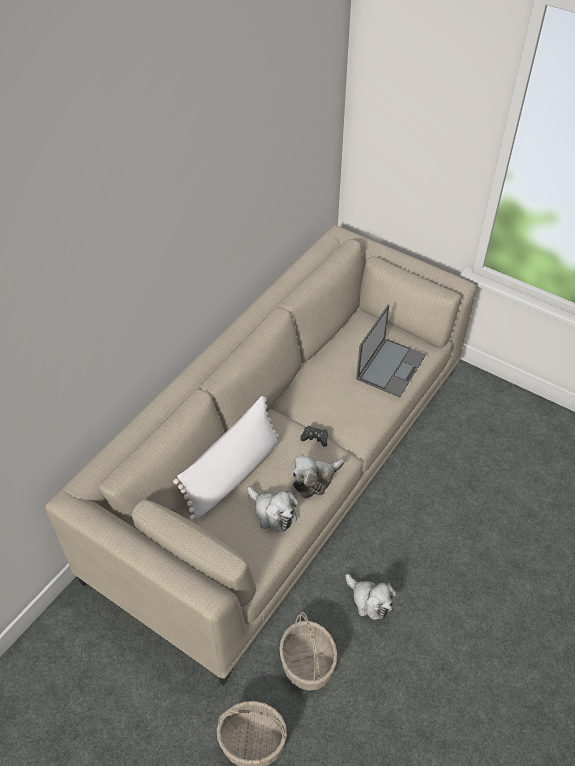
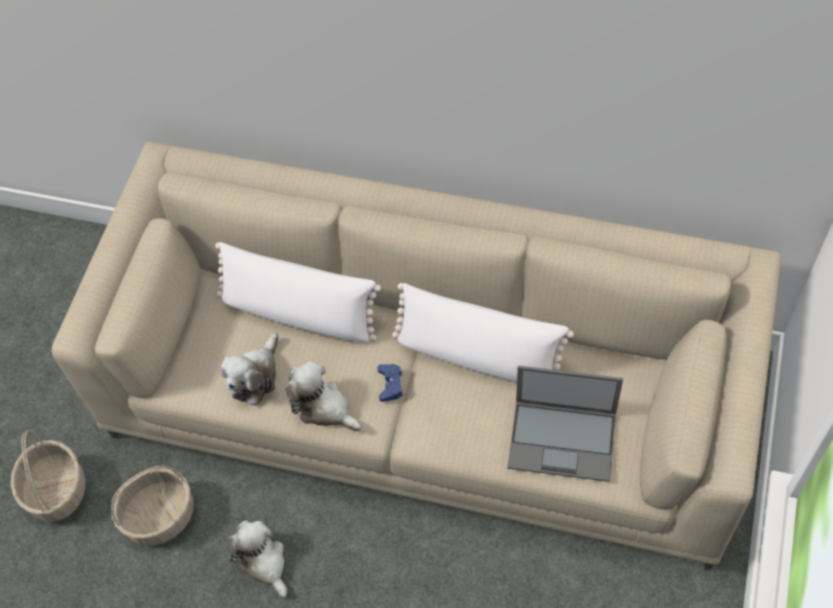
camera: 75 degrees right, 10 degrees up
black game controller [300,426,328,447] -> blue game controller [377,364,404,402]
plush toy [345,574,396,620] -> plush toy turned 120 degrees clockwise [229,521,287,598]
none -> white pillow [392,283,574,382]

